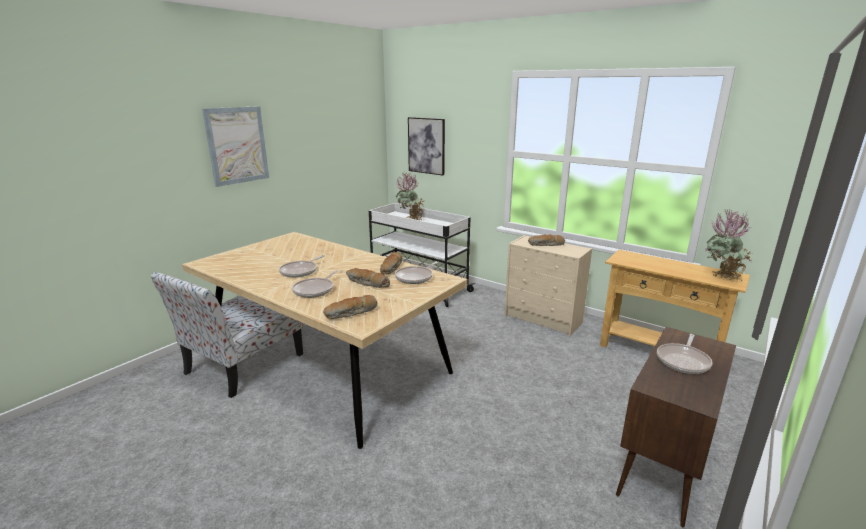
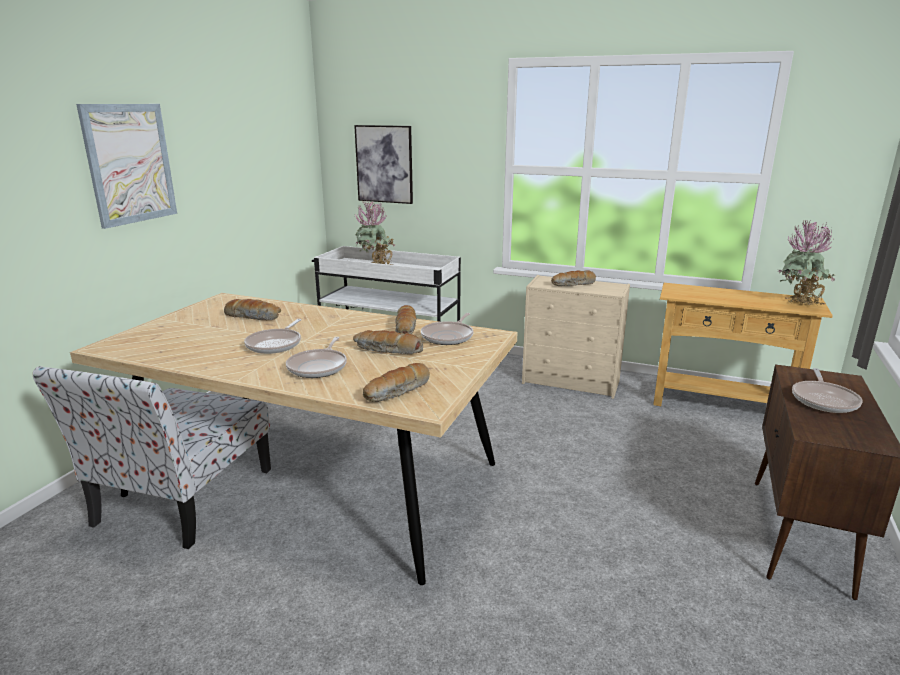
camera: 15 degrees left, 0 degrees up
none -> bread [224,299,281,320]

